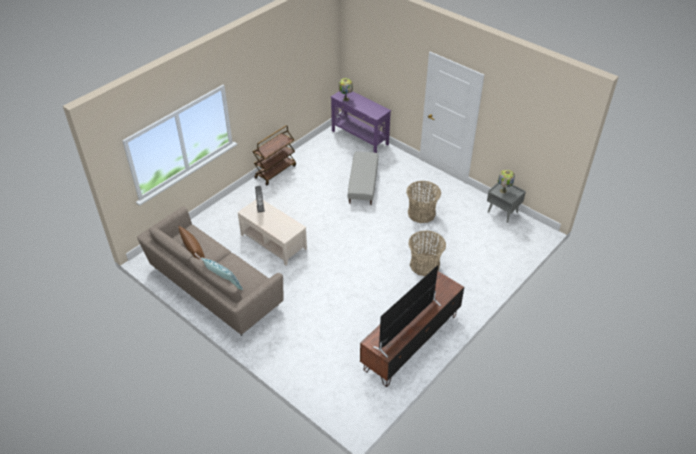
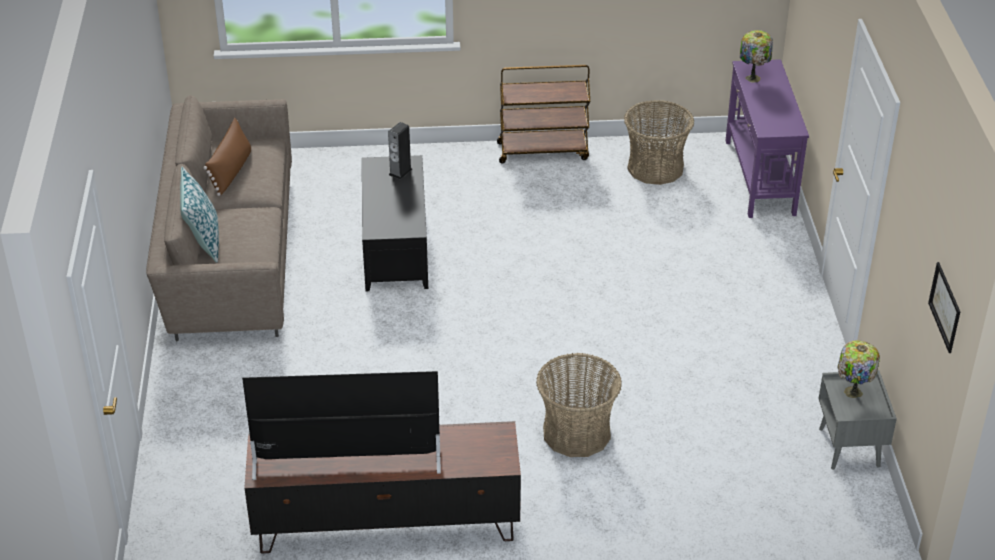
camera: 45 degrees right, 5 degrees down
beige coffee table [237,200,307,266] -> black coffee table [362,155,428,291]
grey ottoman [348,152,378,205] -> none
basket [406,181,441,223] -> basket moved to [624,100,694,185]
none -> picture [928,262,960,353]

